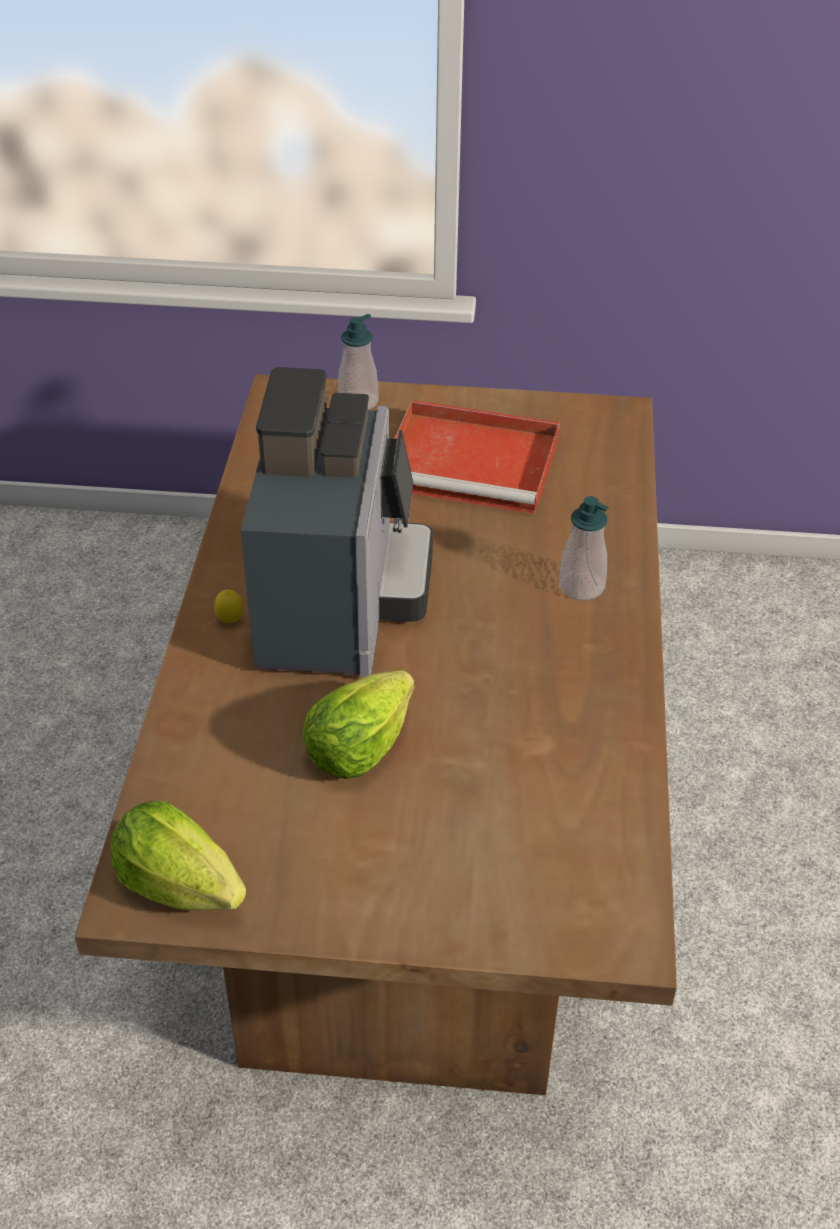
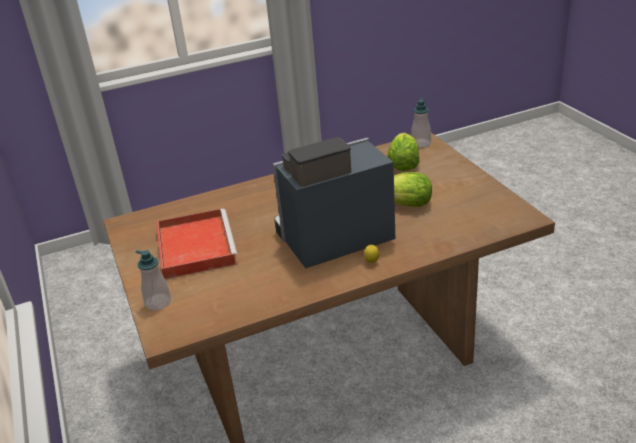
camera: 115 degrees left, 10 degrees down
lettuce [110,801,246,911] -> lettuce moved to [387,133,420,171]
soap dispenser [559,496,609,601] -> soap dispenser moved to [411,98,431,148]

